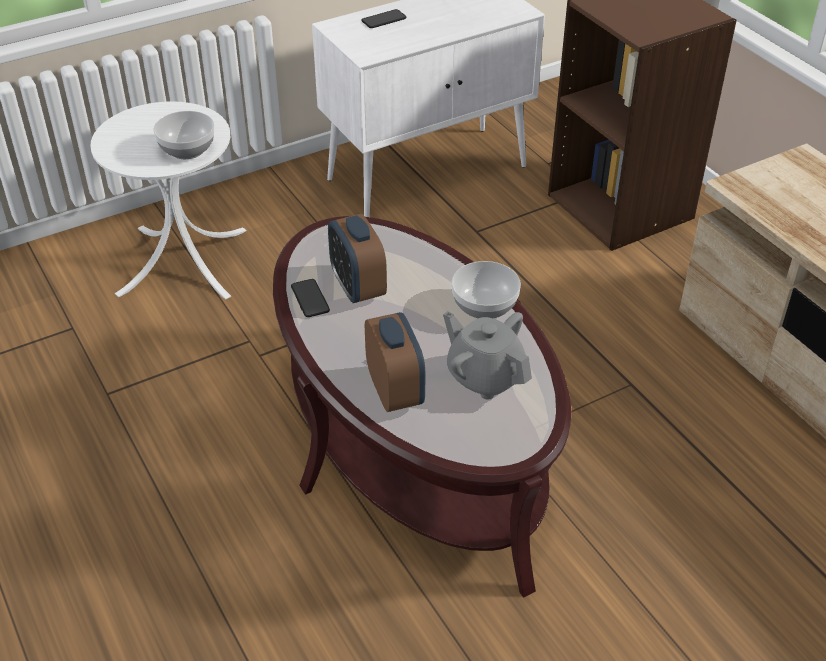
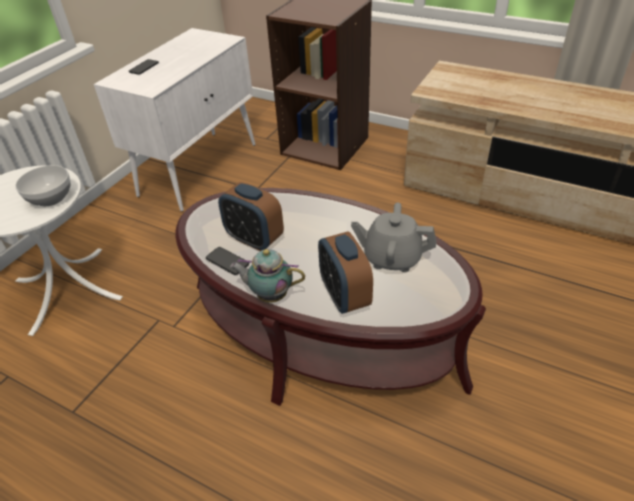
camera: 30 degrees left, 0 degrees up
alarm clock [365,312,425,412] -> alarm clock turned 150 degrees counterclockwise [318,231,373,314]
bowl [451,261,521,318] -> none
none -> teapot [230,249,305,303]

